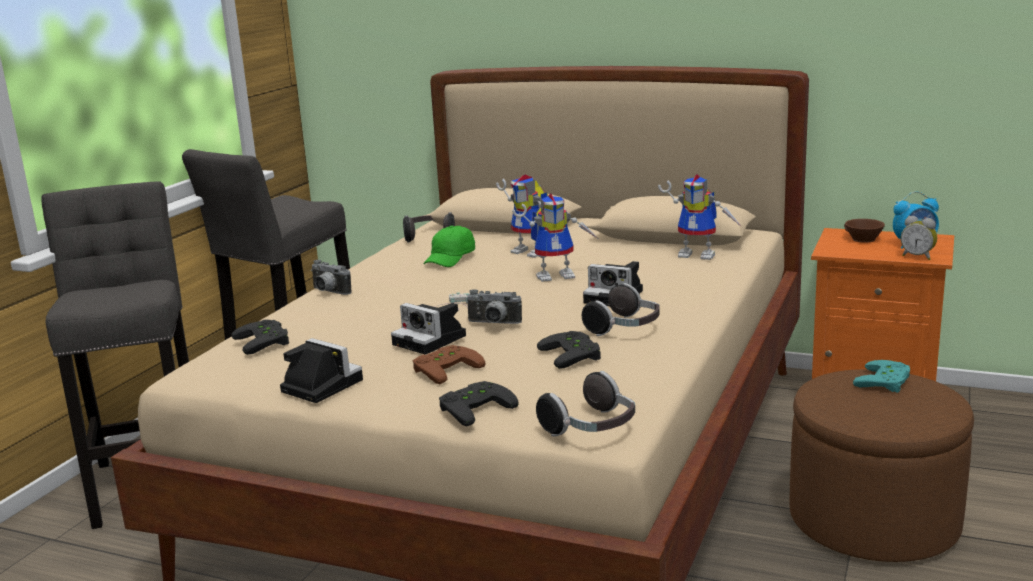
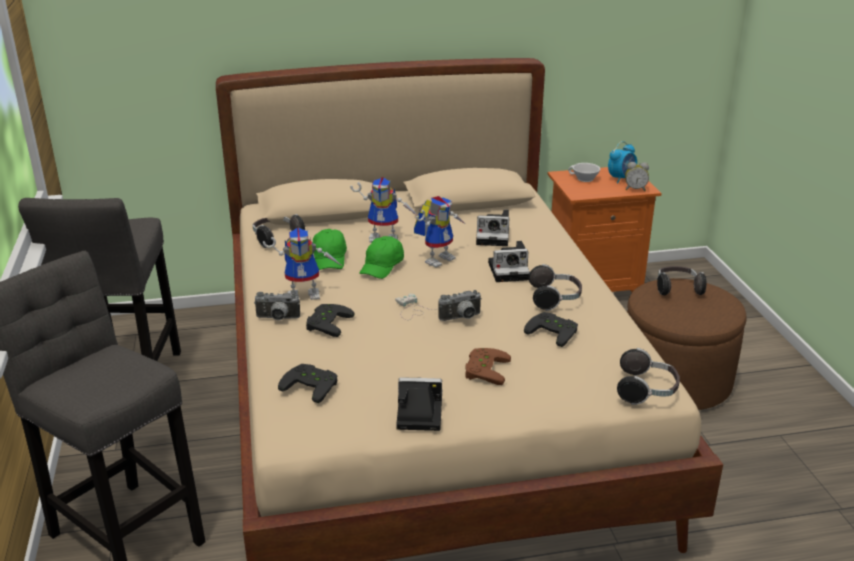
camera: 35 degrees left, 10 degrees up
camera [391,303,466,355] -> camera moved to [476,210,509,246]
black game controller [439,381,519,427] -> black game controller moved to [306,304,355,337]
toy robot [658,174,743,260] -> toy robot moved to [263,228,342,300]
brown cup [844,219,885,243] -> white cup [568,163,600,182]
turquoise game controller [853,360,910,393] -> headphones [657,266,706,295]
none -> green cap [359,236,404,279]

